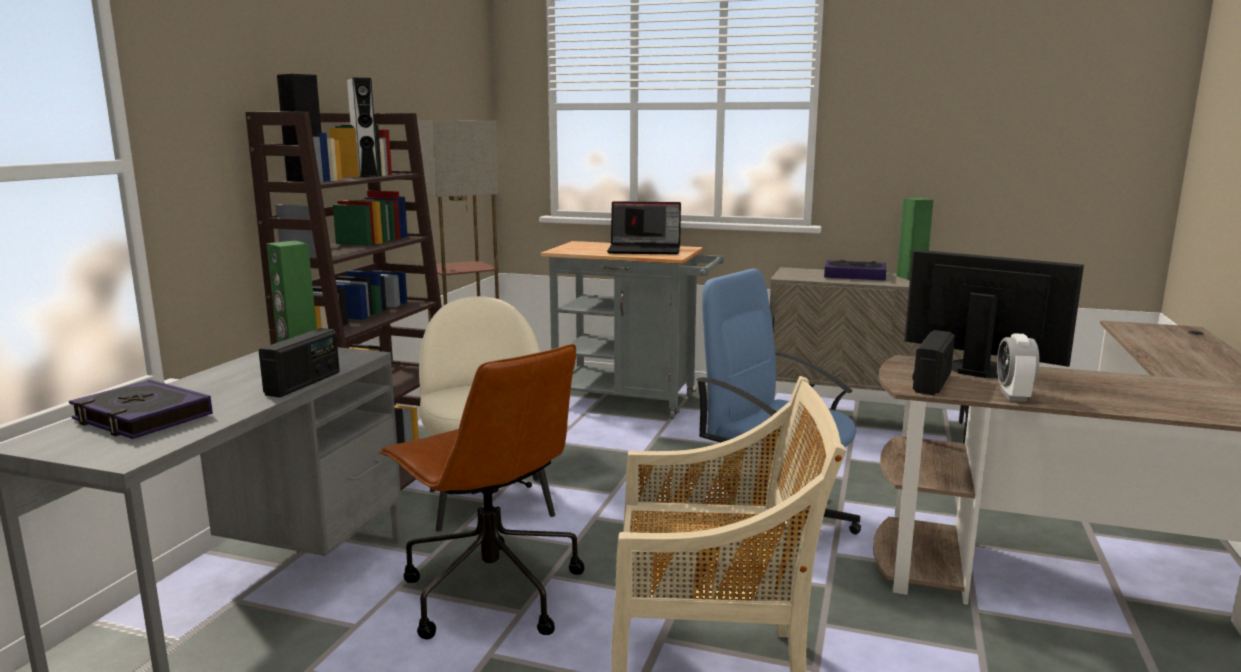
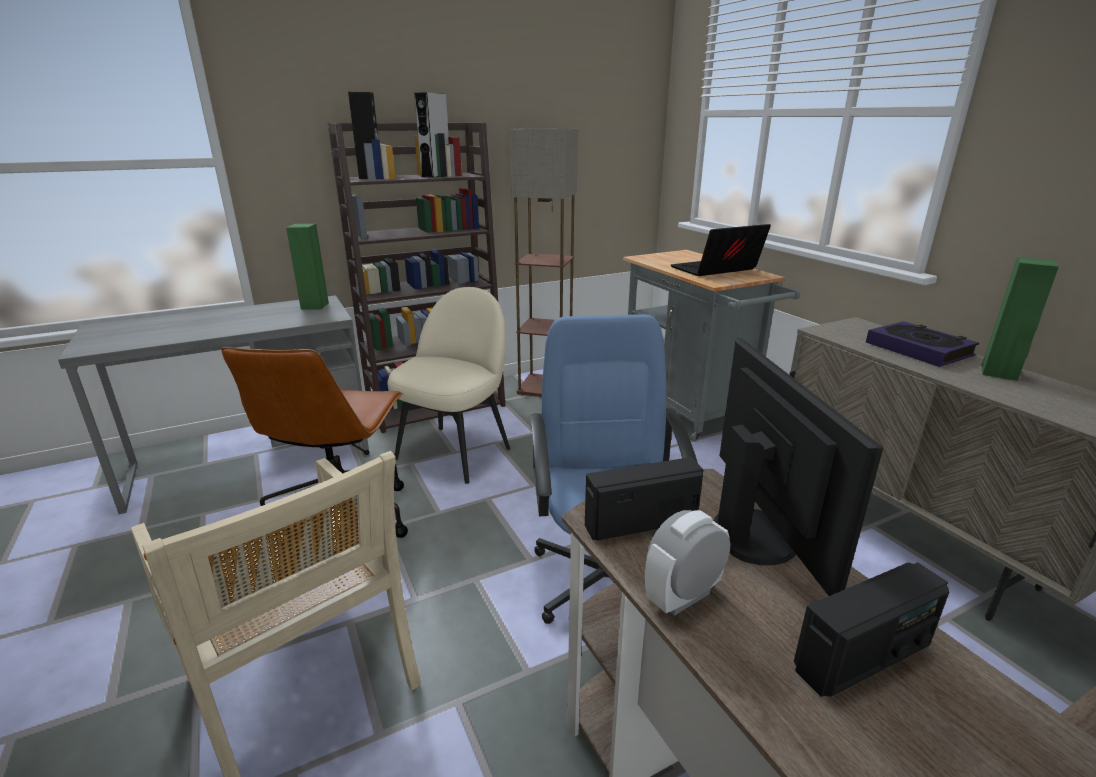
camera: 45 degrees right, 10 degrees up
book [69,379,213,439] -> none
radio [259,328,340,397] -> radio moved to [794,562,950,697]
laptop [607,201,681,254] -> laptop turned 105 degrees clockwise [671,224,771,276]

